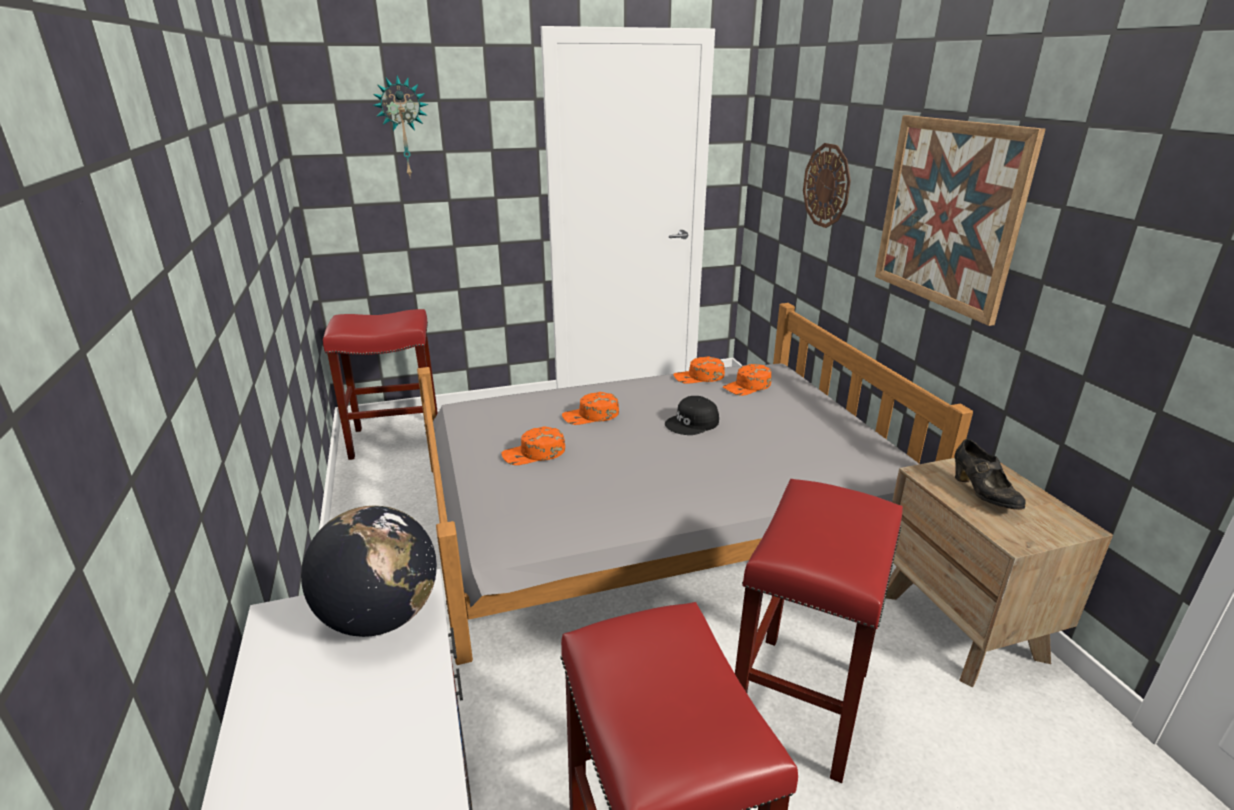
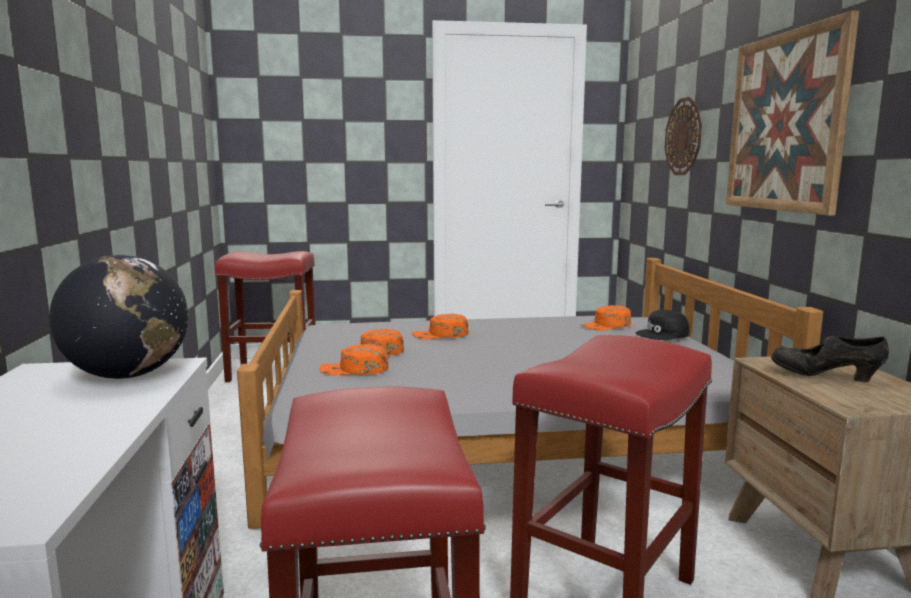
camera: 10 degrees right, 15 degrees down
wall clock [373,75,428,176] -> none
black cap [665,396,719,435] -> black cap moved to [636,310,689,340]
orange cap [673,357,725,384] -> orange cap moved to [320,344,389,375]
black shoe [954,439,1026,510] -> black shoe turned 120 degrees clockwise [771,336,889,382]

